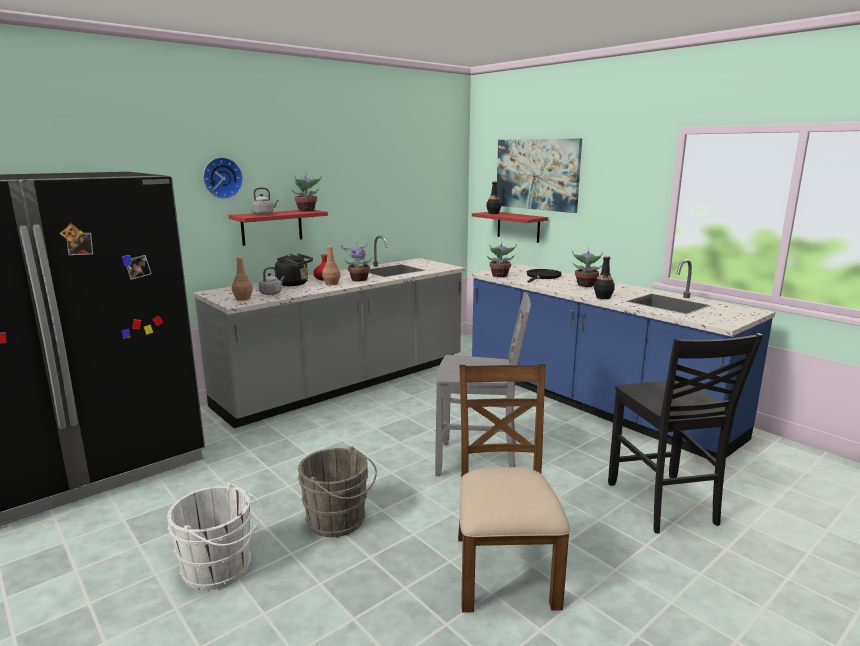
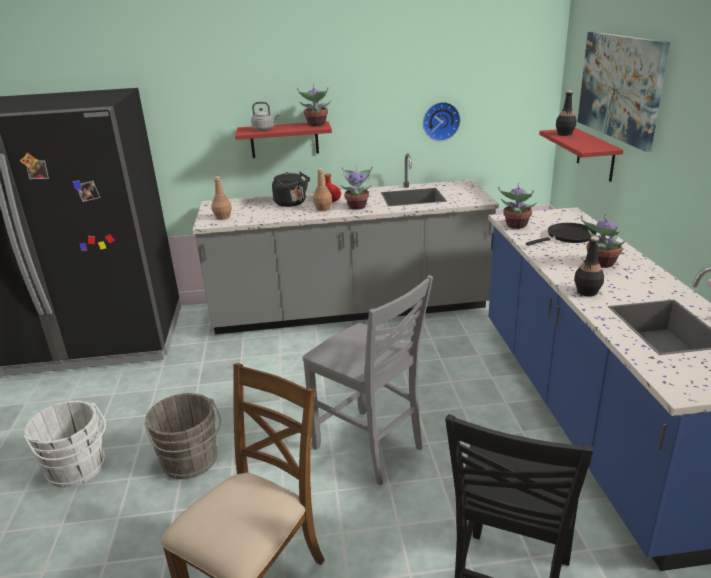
camera: 35 degrees right, 10 degrees up
wall clock [203,157,243,199] -> wall clock moved to [423,102,461,141]
grey kettle [259,267,285,295] -> none

